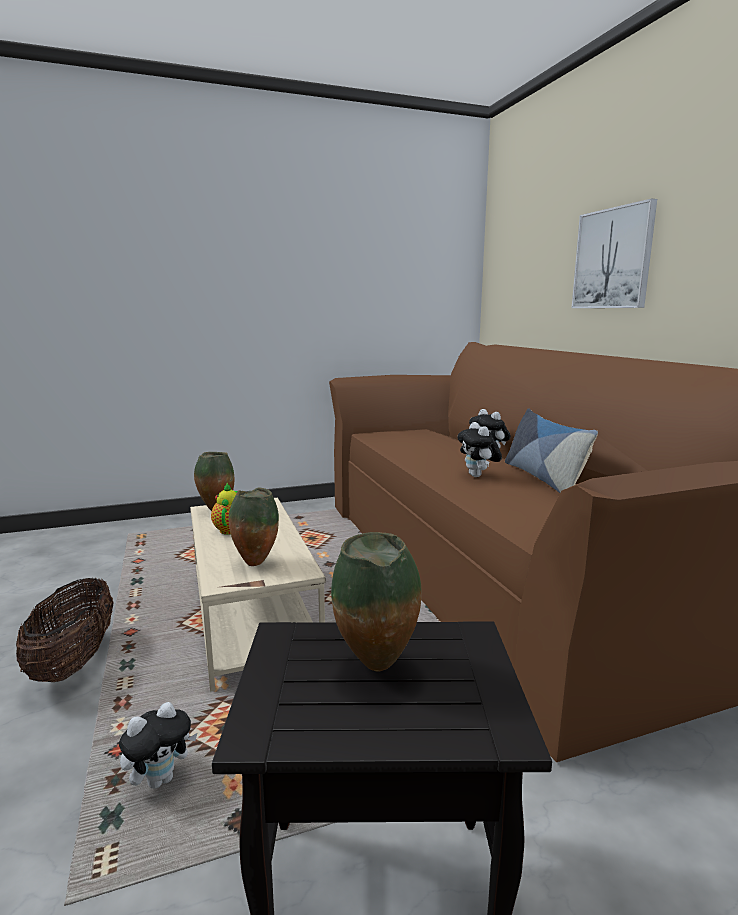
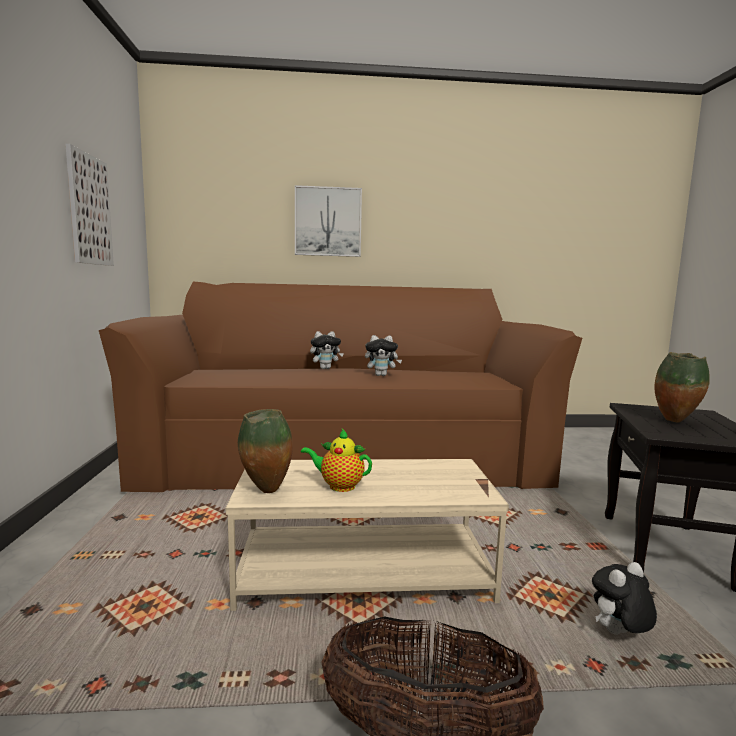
camera: 75 degrees left, 5 degrees down
plush toy [119,702,197,789] -> plush toy turned 90 degrees counterclockwise [592,562,657,635]
vase [229,488,279,566] -> none
pillow [505,408,598,493] -> none
none -> picture [66,144,114,266]

